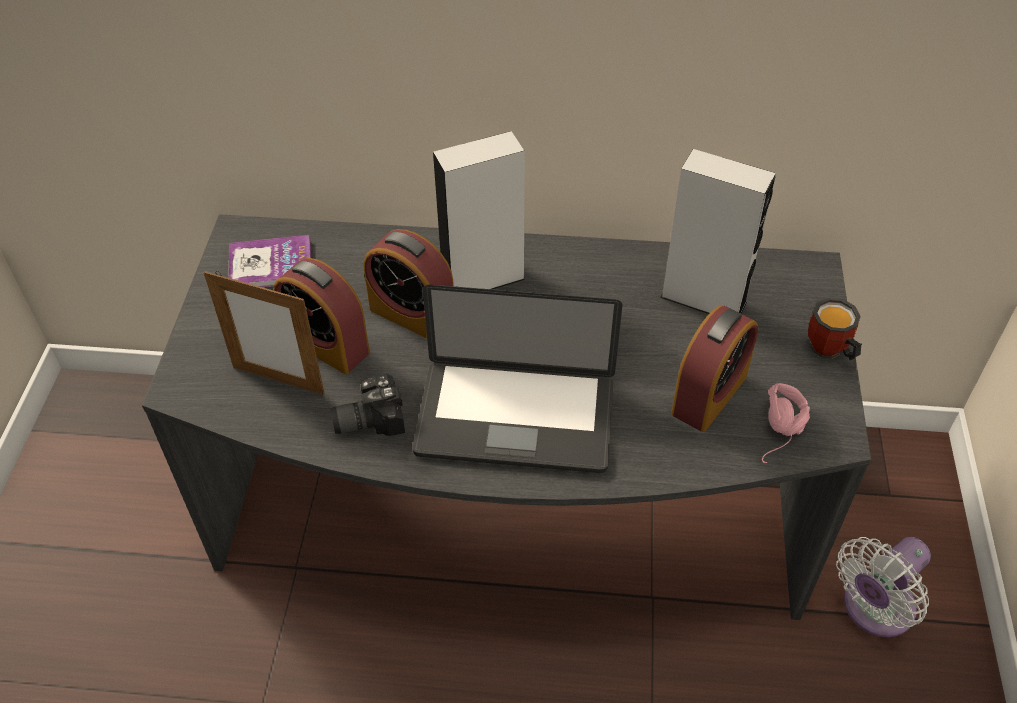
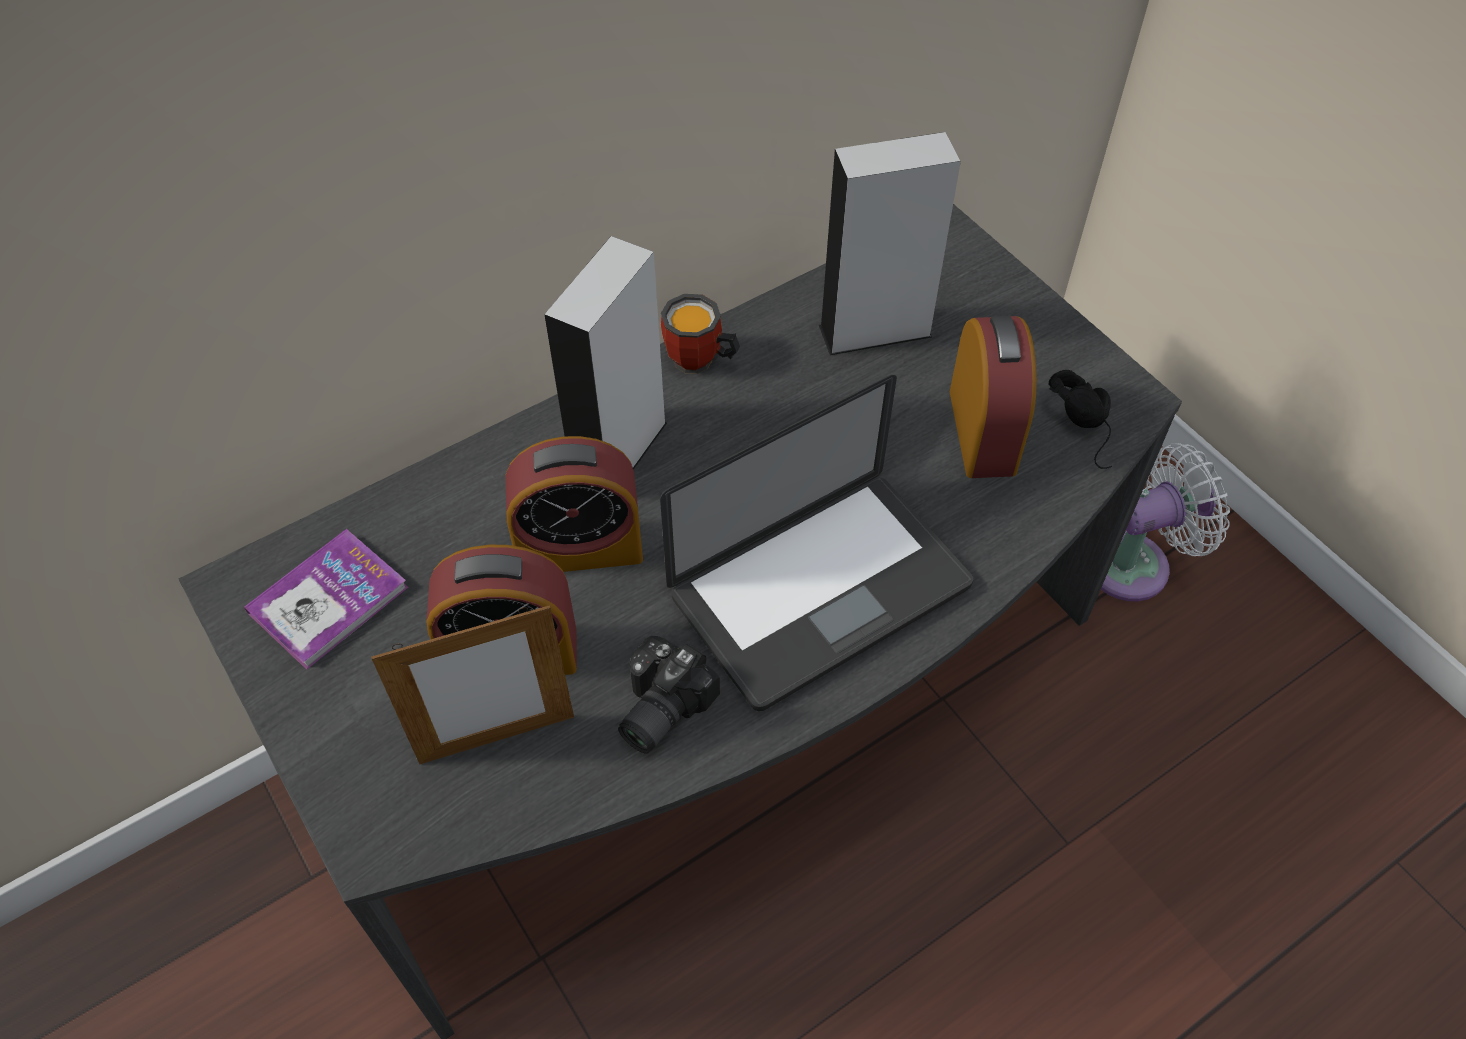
camera: 40 degrees left, 5 degrees up
pink headphones [762,383,810,463] -> black headphones [1049,370,1112,469]
mug [808,297,862,360] -> mug moved to [661,294,740,374]
white fan [836,537,931,637] -> white fan turned 120 degrees counterclockwise [1101,443,1230,601]

